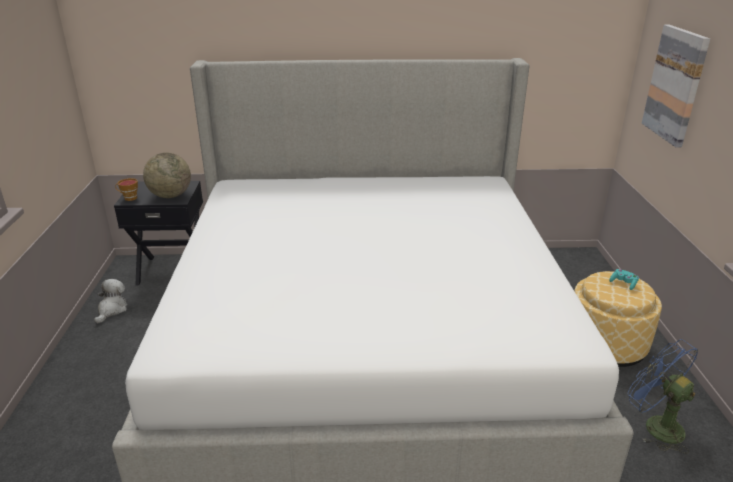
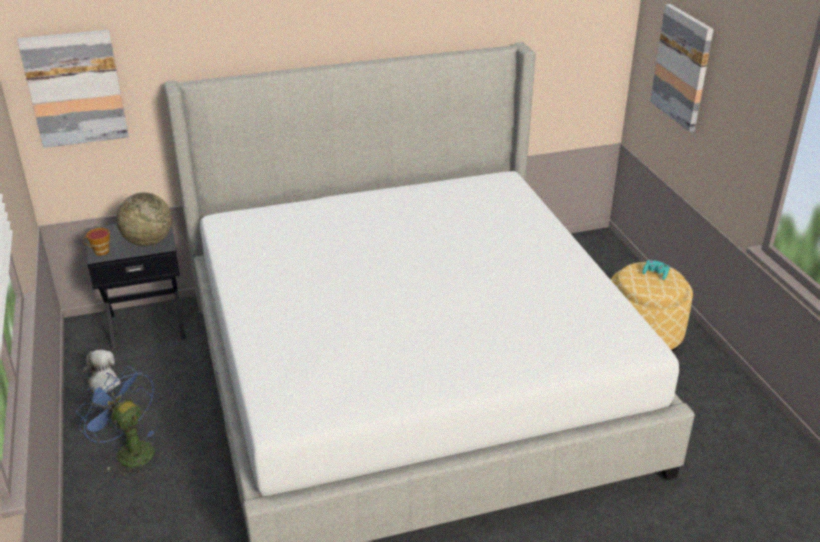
camera: 15 degrees left, 5 degrees up
blue fan [628,339,699,454] -> blue fan moved to [76,366,154,476]
none -> picture [17,30,129,148]

